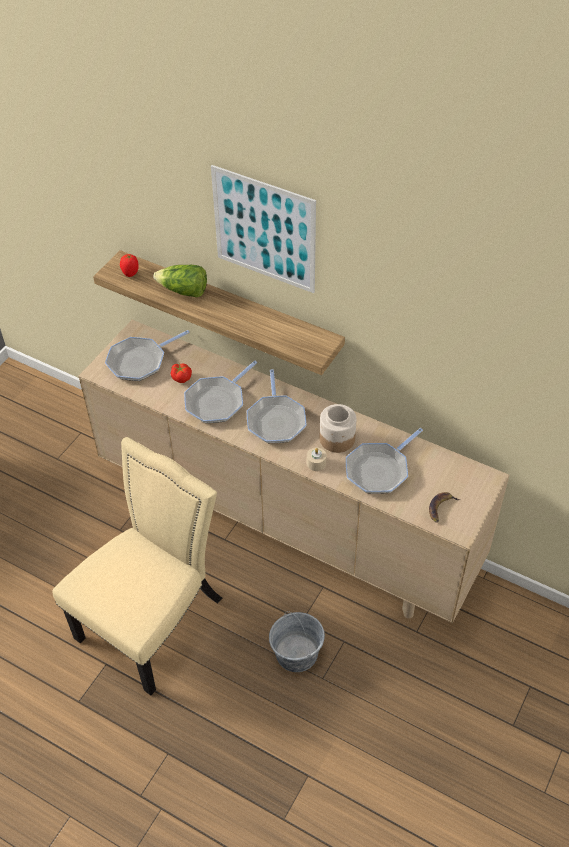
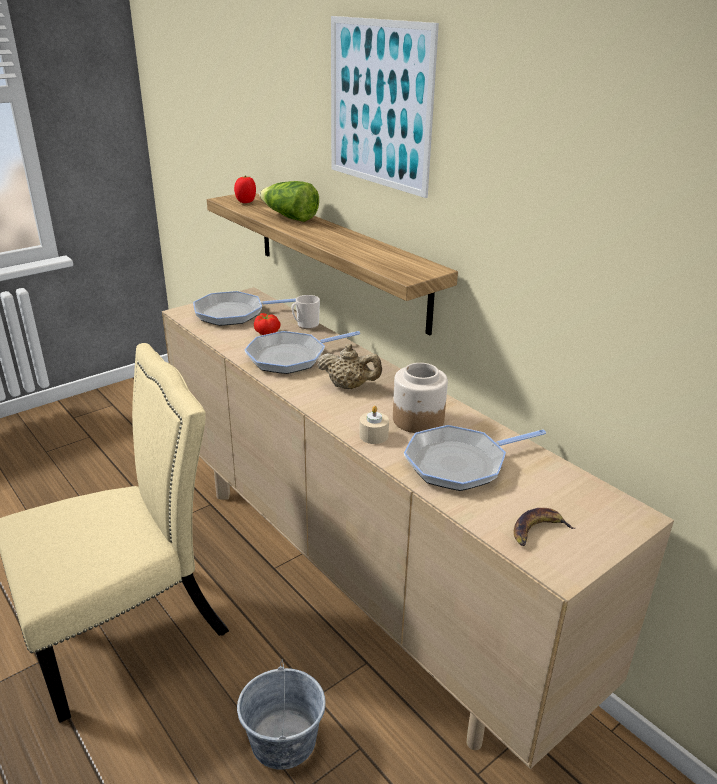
camera: 20 degrees right, 20 degrees down
frying pan [247,369,306,443] -> beige teapot [317,344,382,389]
none -> mug [291,295,320,329]

